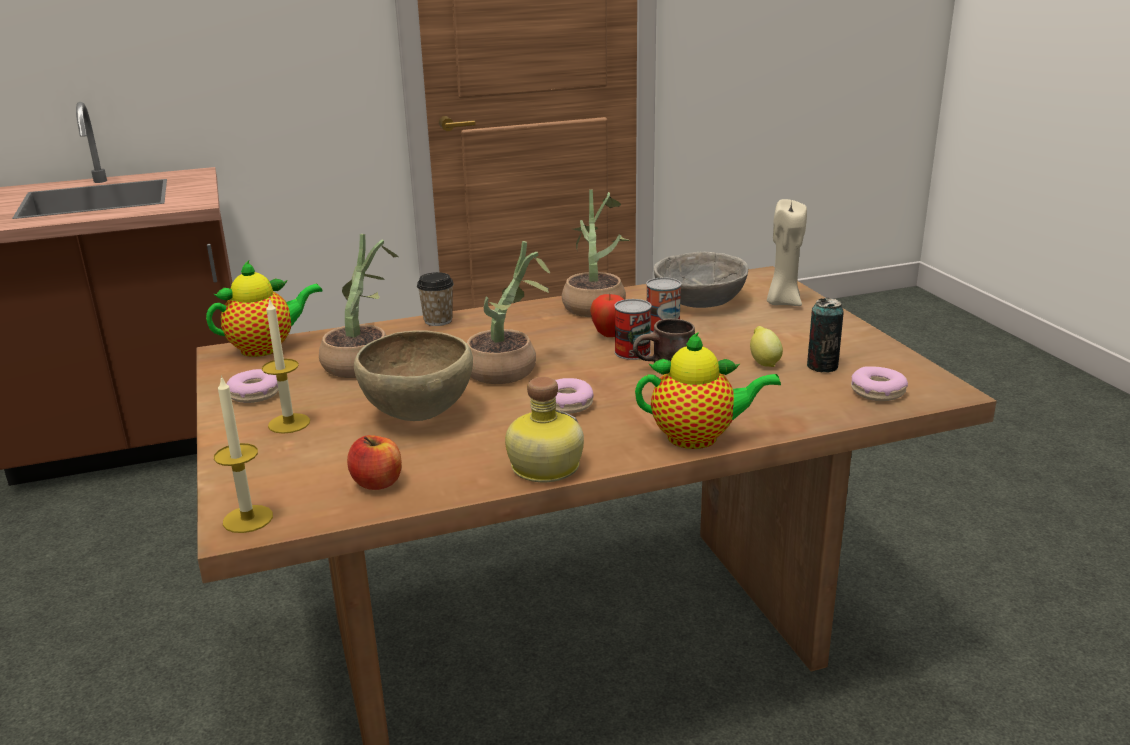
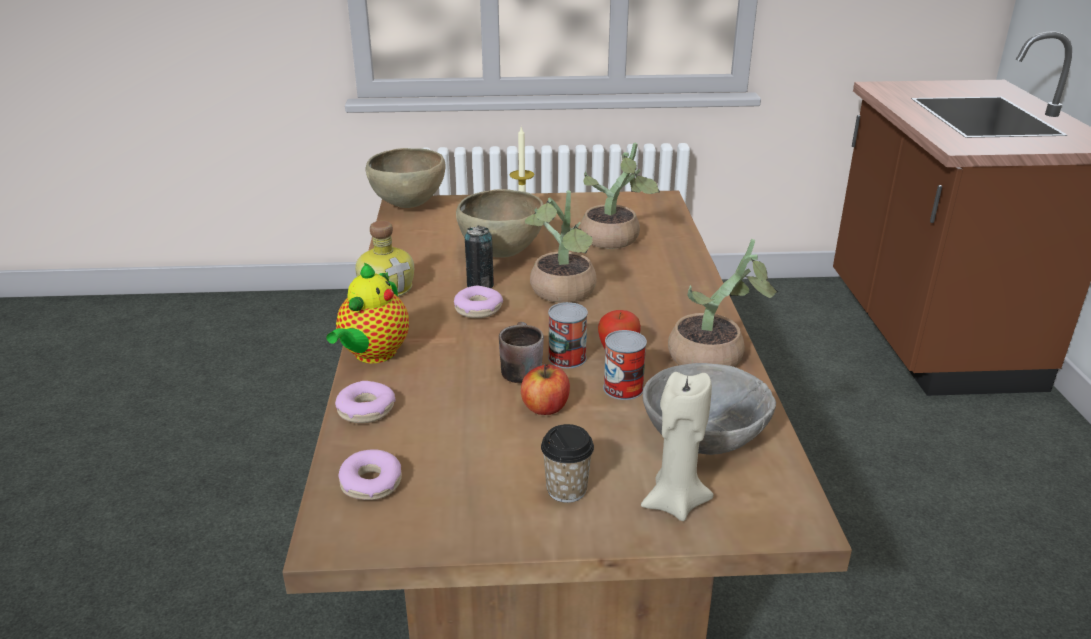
camera: 105 degrees right, 5 degrees up
teapot [206,260,323,357] -> none
candle [214,375,273,533] -> brown bowl [366,148,446,208]
donut [226,369,278,403] -> donut moved to [335,381,395,423]
apple [347,435,402,490] -> apple moved to [521,364,570,415]
cup [417,272,454,326] -> cup moved to [541,424,594,503]
lemon [750,326,783,367] -> none
can [807,298,844,372] -> can moved to [465,226,494,288]

